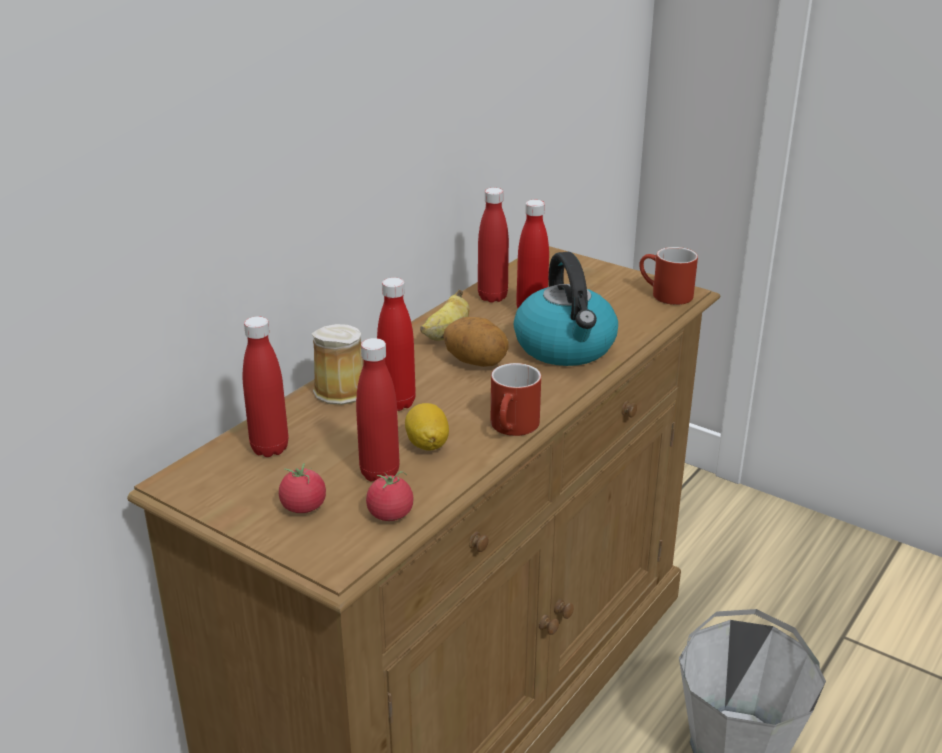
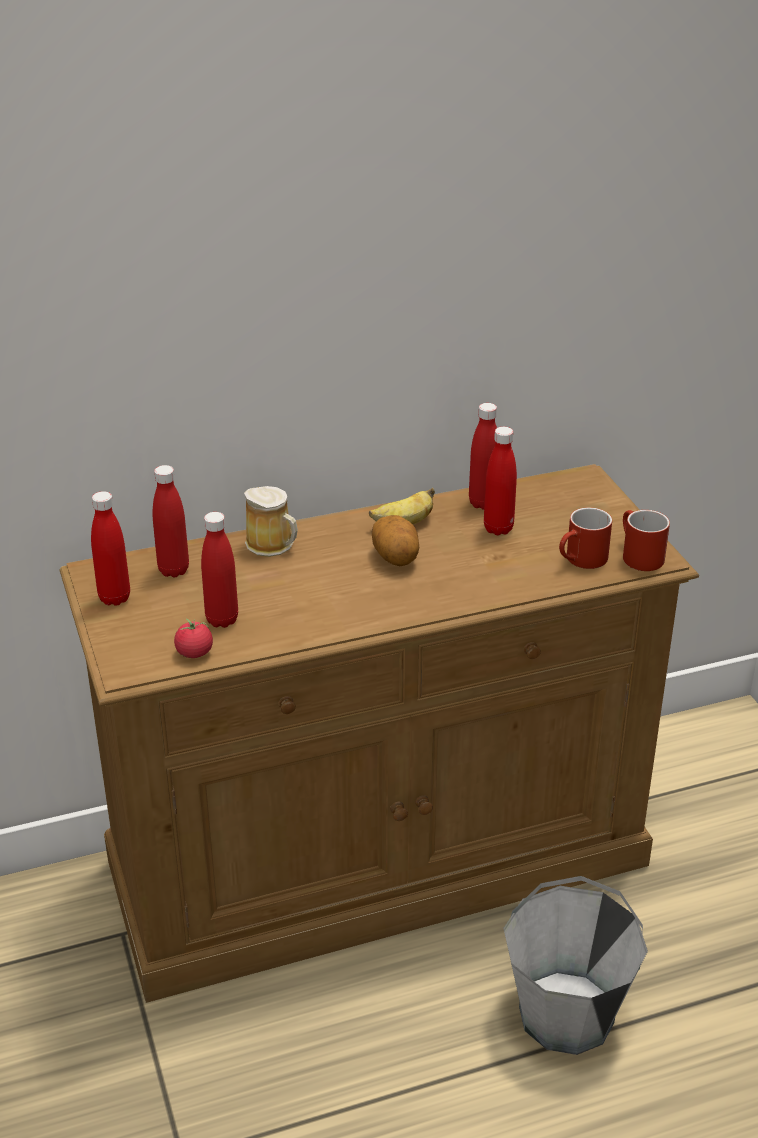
camera: 35 degrees right, 5 degrees up
tomato [279,463,326,513] -> none
red bottle [377,278,416,411] -> red bottle moved to [91,491,130,606]
lemon [405,403,449,451] -> none
red mug [491,363,541,436] -> red mug moved to [559,507,612,569]
kettle [514,252,618,366] -> none

